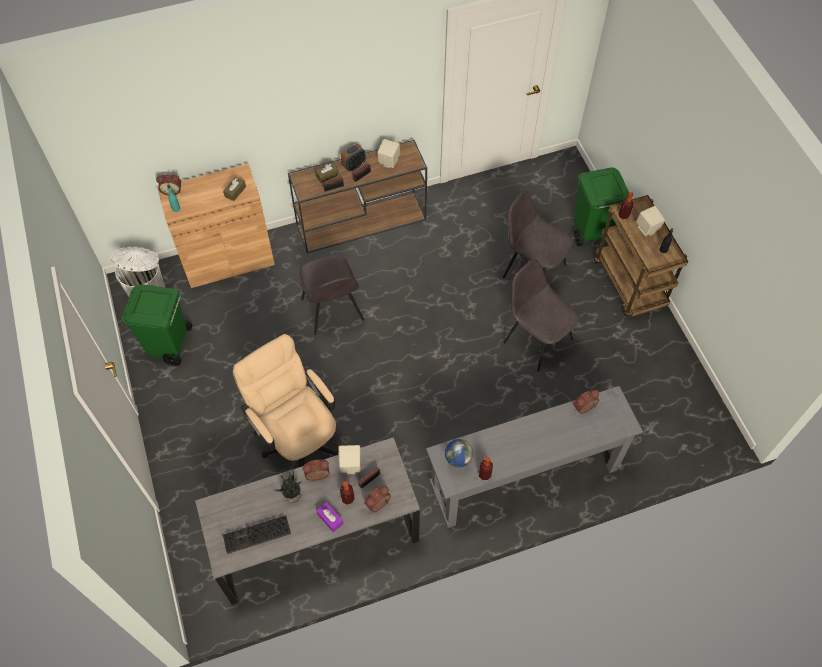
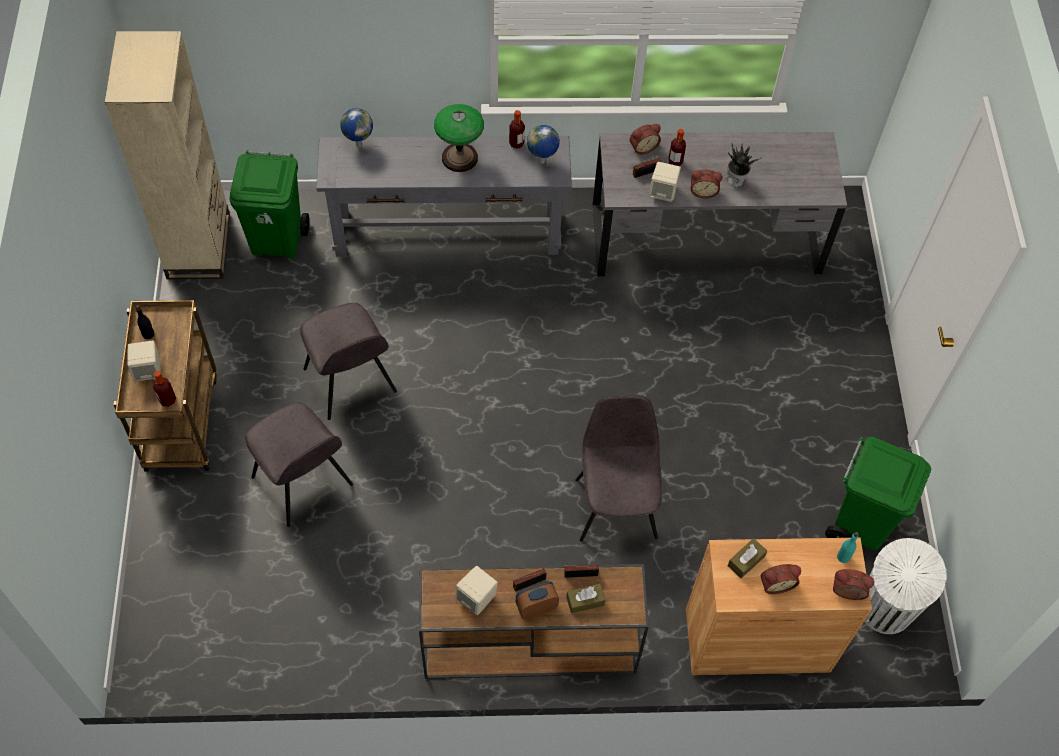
camera: 165 degrees left, 0 degrees up
keyboard [223,515,291,554] -> none
beige office chair [233,334,339,467] -> none
purple tissue box [316,502,344,532] -> none
alarm clock [573,390,599,414] -> alarm clock moved to [761,564,801,594]
green trash can [574,167,629,246] -> green trash can moved to [230,151,309,258]
none -> beige bookcase [105,31,230,279]
none -> globe [340,108,373,148]
none -> table lamp [434,104,484,172]

